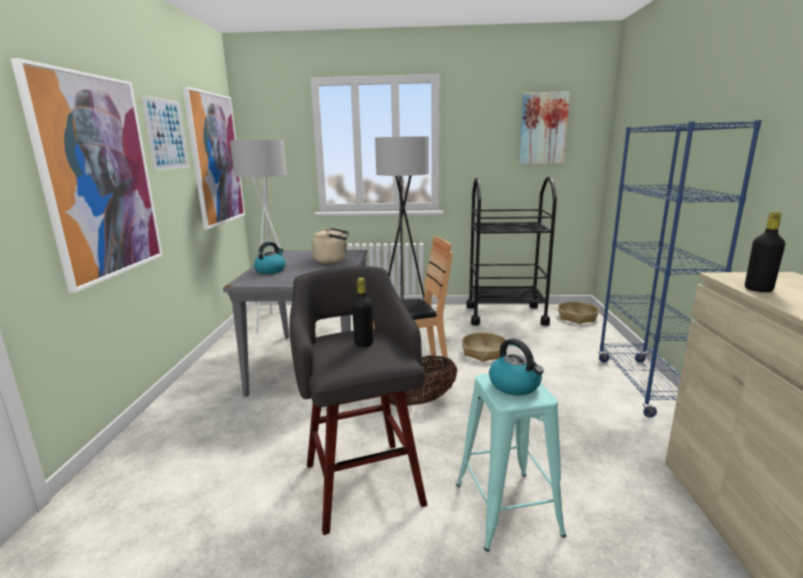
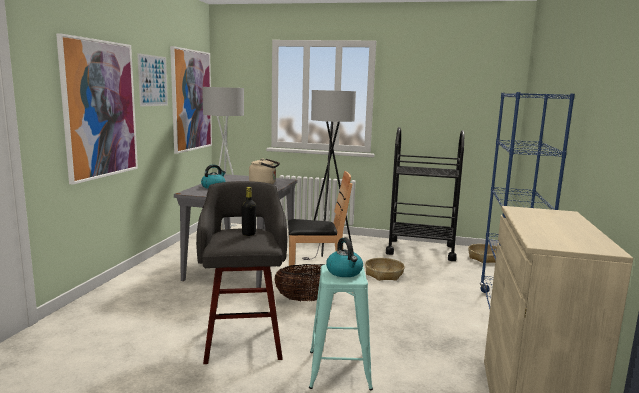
camera: 10 degrees right, 5 degrees down
picture [519,91,570,164] -> none
black bottle [745,212,785,292] -> none

